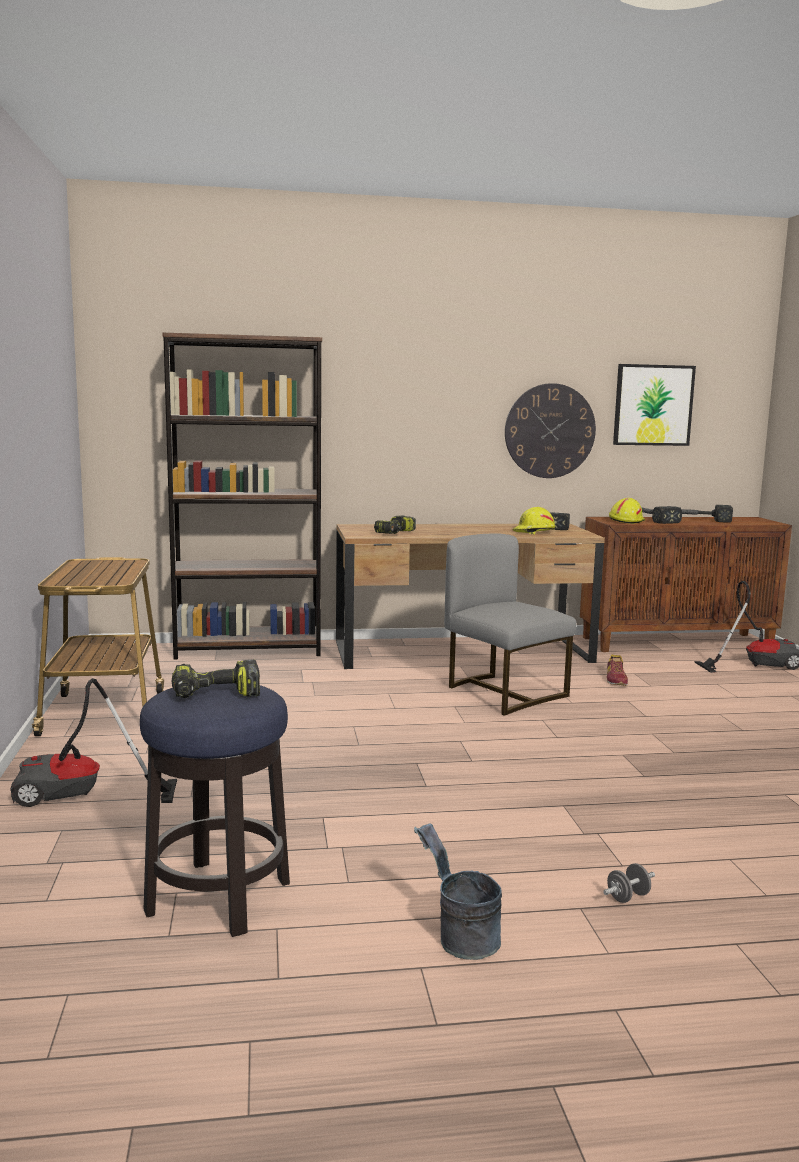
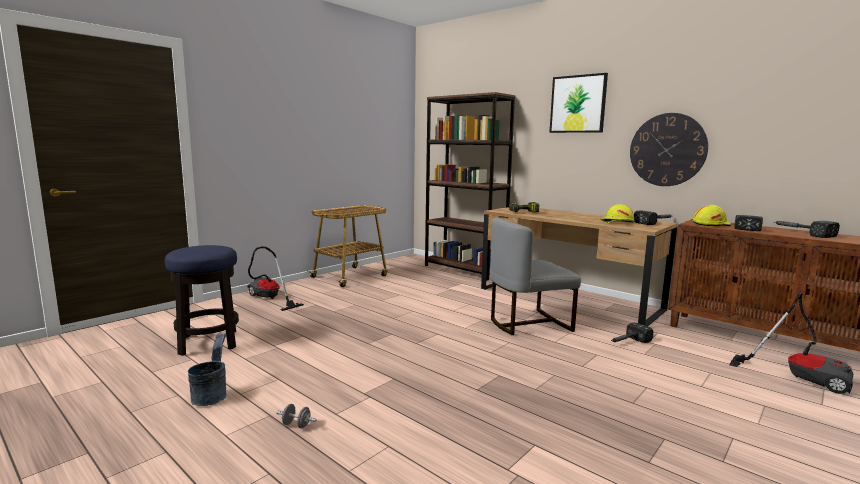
camera: 50 degrees right, 0 degrees up
power drill [172,660,260,698] -> none
grey chair [444,533,577,716] -> grey chair turned 120 degrees counterclockwise [490,218,581,335]
shoe [607,654,628,686] -> hammer [612,322,653,343]
picture [613,364,696,446] -> picture moved to [549,73,608,133]

